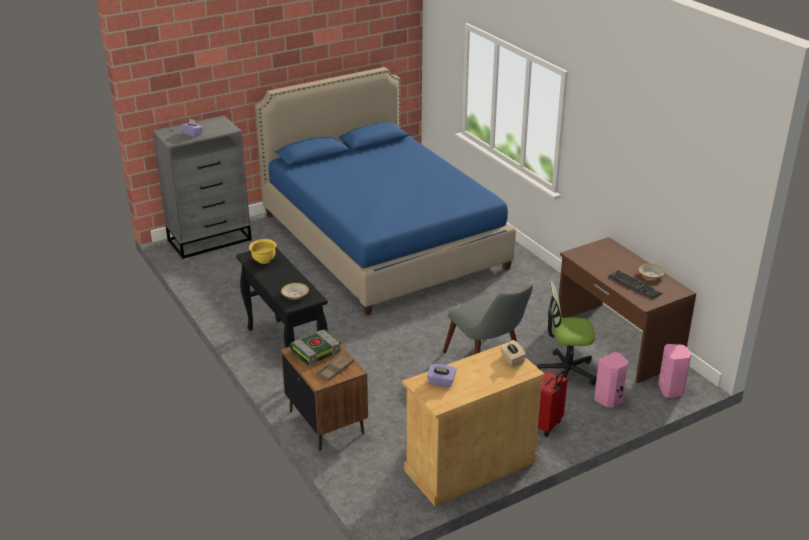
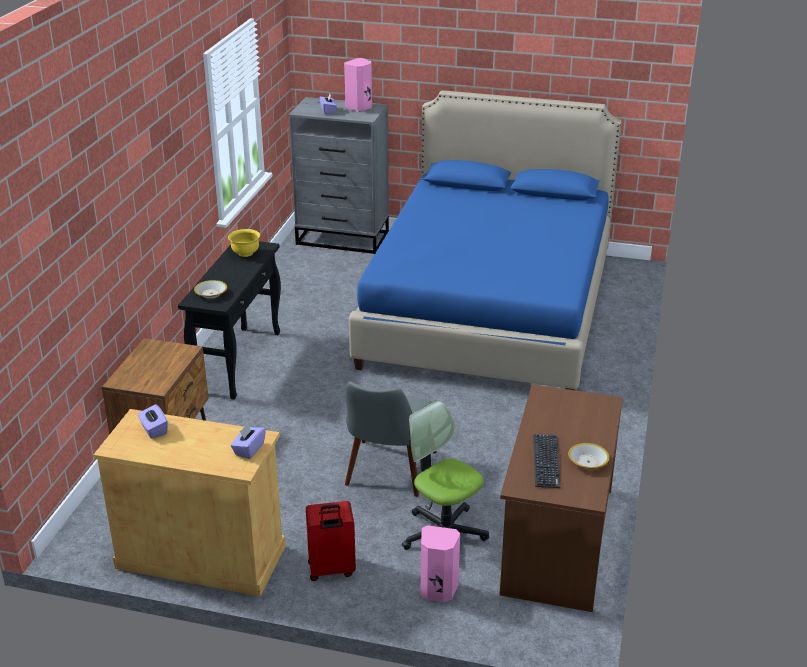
camera: 45 degrees right, 0 degrees up
book [290,330,341,366] -> none
brown tray [317,353,354,381] -> none
beige tissue box [500,340,526,366] -> purple tissue box [231,423,266,459]
pink speaker [658,344,691,398] -> pink speaker moved to [344,58,372,112]

